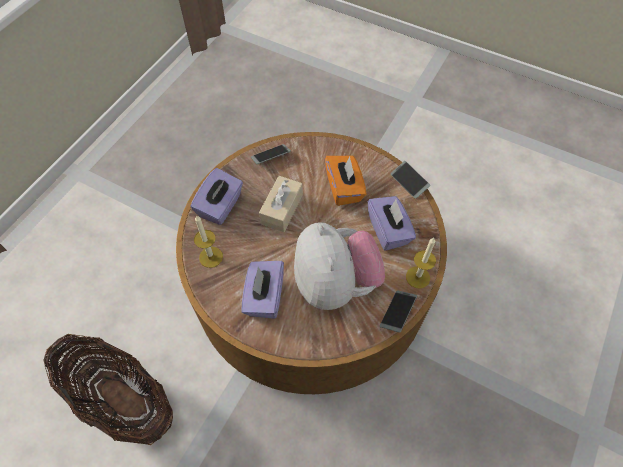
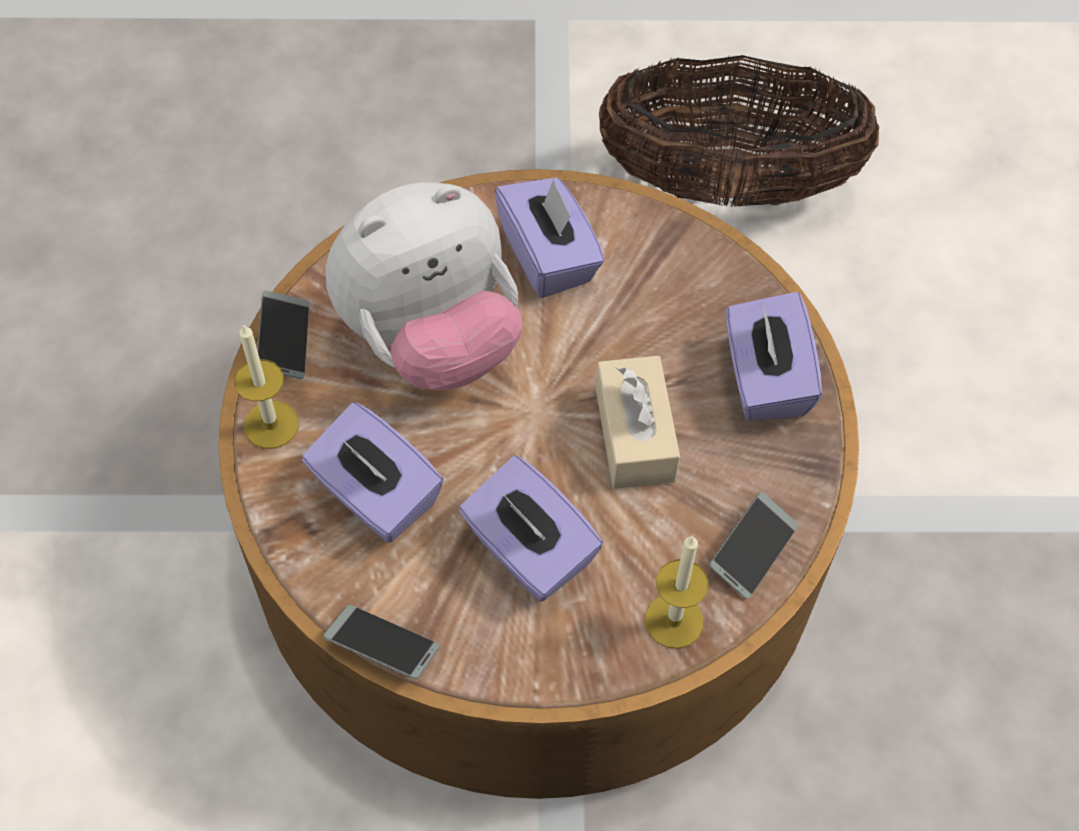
camera: 150 degrees right, 0 degrees up
candle [194,215,223,268] -> candle moved to [645,535,709,649]
plush toy [294,222,385,310] -> plush toy turned 75 degrees counterclockwise [326,183,522,391]
orange tissue box [325,156,366,206] -> purple tissue box [459,456,603,602]

